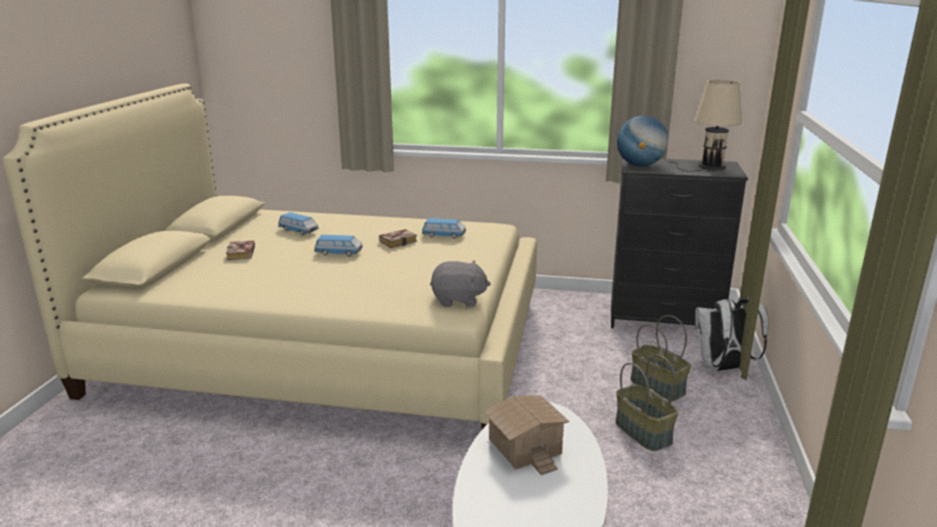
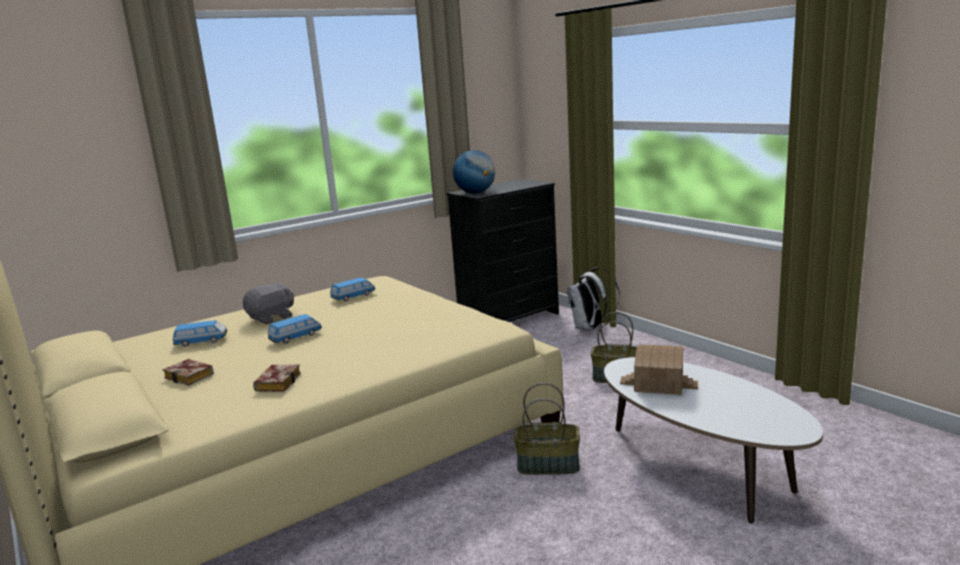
camera: 45 degrees left, 5 degrees down
book [379,229,417,248] -> book moved to [253,365,301,392]
grey plush toy [430,260,491,307] -> grey plush toy moved to [243,283,294,324]
basket [630,315,691,401] -> basket moved to [514,383,580,475]
beige table lamp [669,80,743,172] -> none

